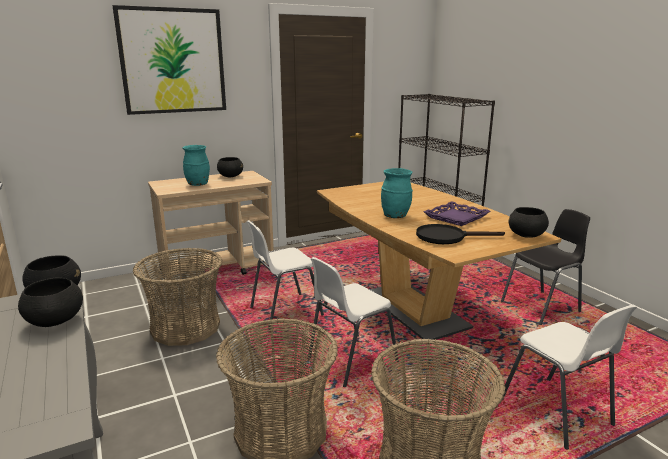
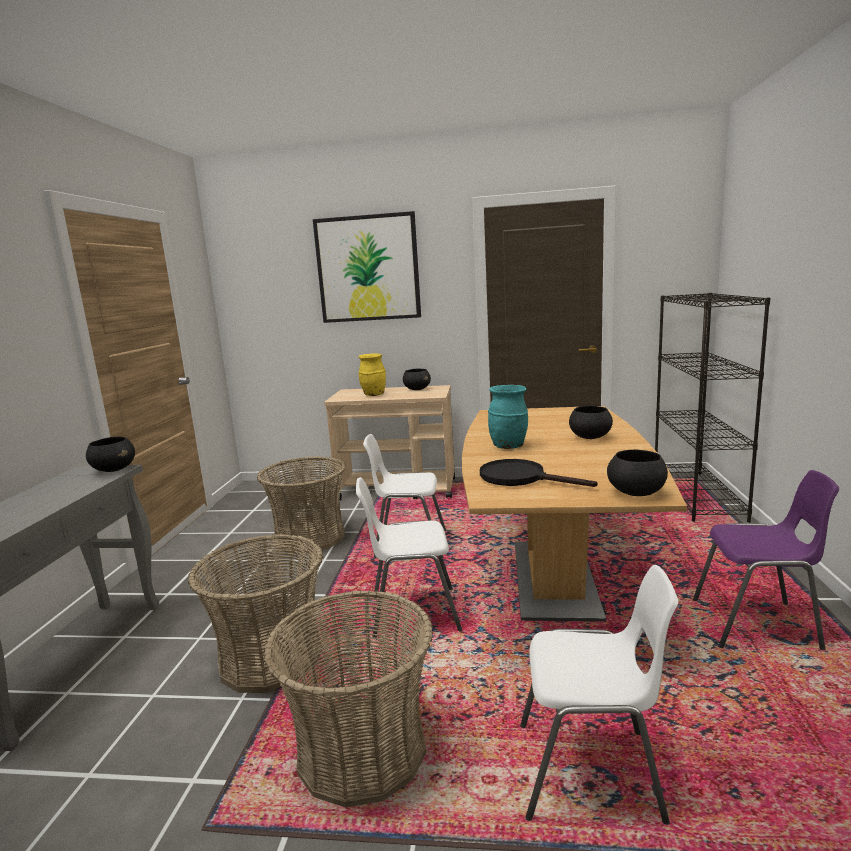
camera: 35 degrees right, 5 degrees down
black bowl [18,278,83,327] -> black bowl moved to [569,406,613,439]
turquoise vase [182,145,210,186] -> yellow vase [358,353,386,396]
purple tray [424,201,490,226] -> none
black chair [501,209,590,325] -> purple chair [693,470,839,650]
white chair [502,304,637,450] -> white chair turned 90 degrees counterclockwise [520,565,678,825]

